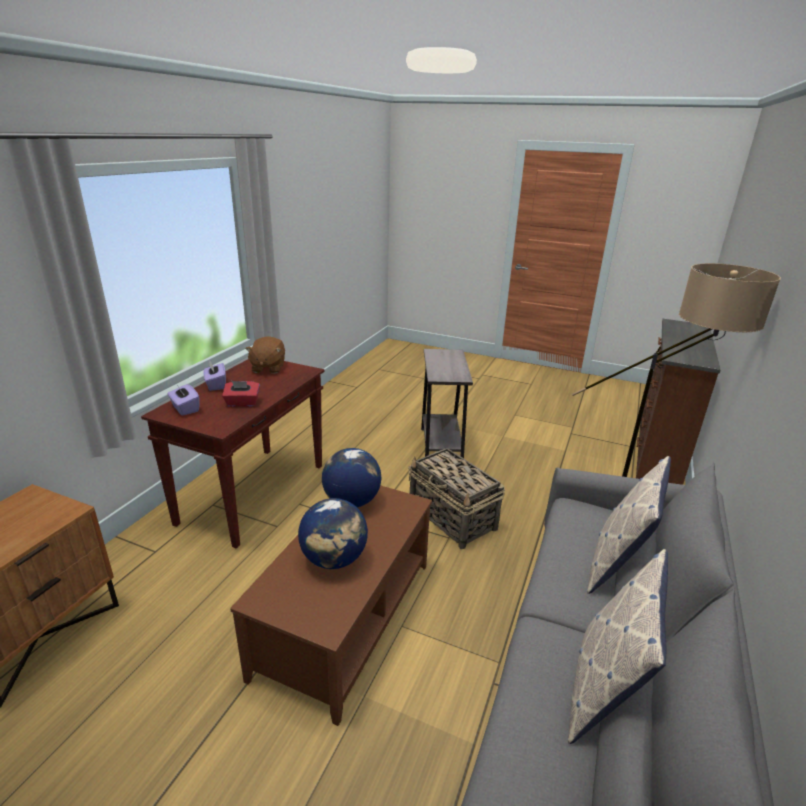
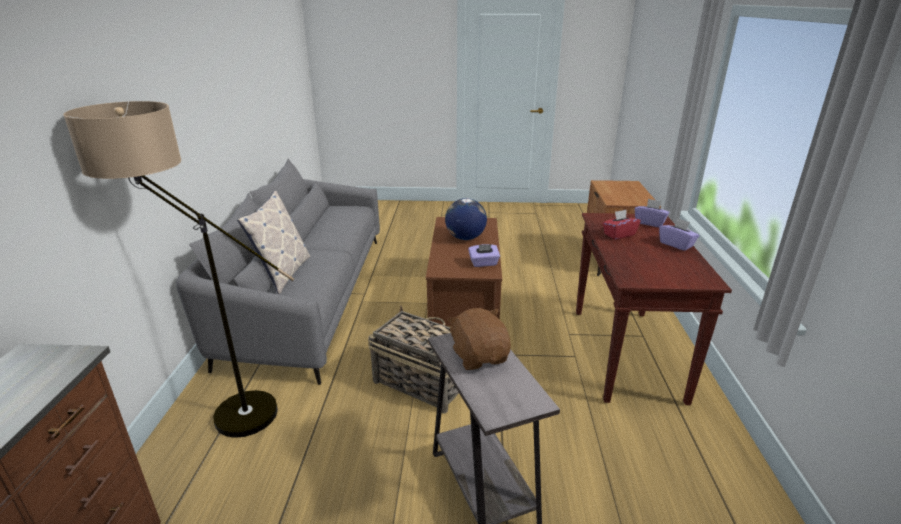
camera: 160 degrees right, 0 degrees up
brown plush toy [246,336,285,374] -> brown plush toy moved to [448,308,511,370]
globe [322,448,381,507] -> purple tissue box [468,244,500,267]
pillow [568,549,668,744] -> none

